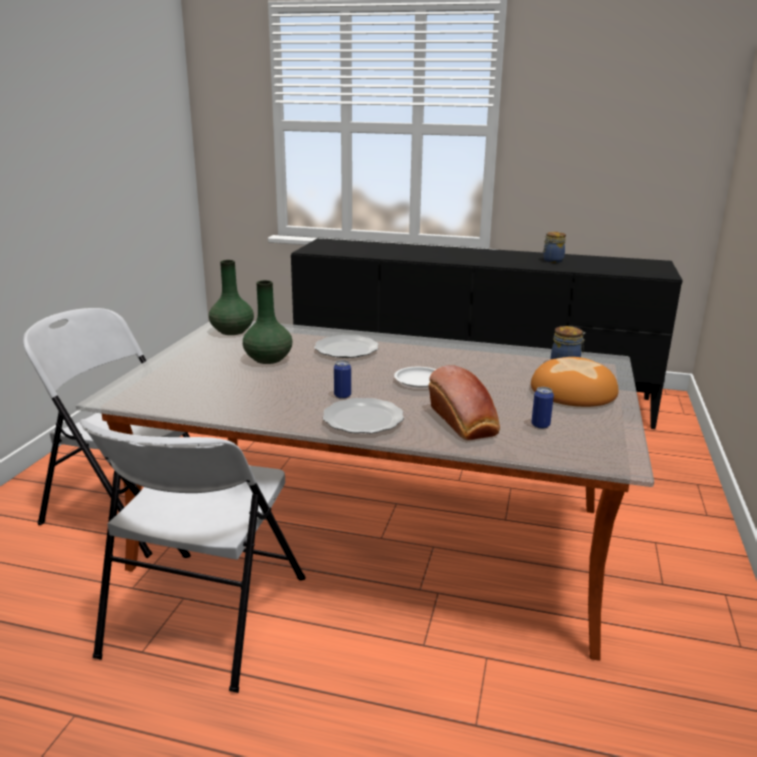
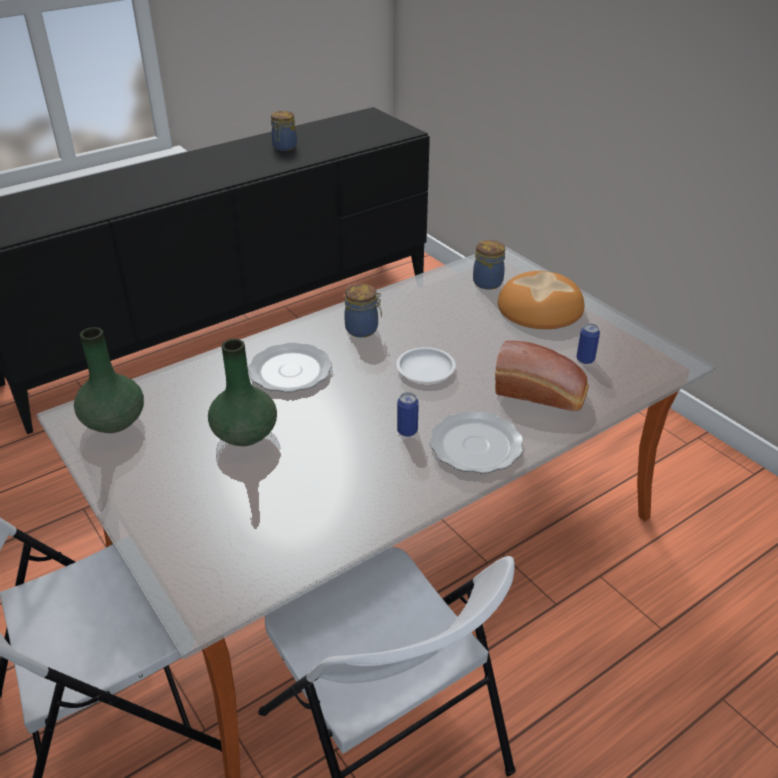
camera: 50 degrees left, 15 degrees up
none -> jar [344,284,382,337]

